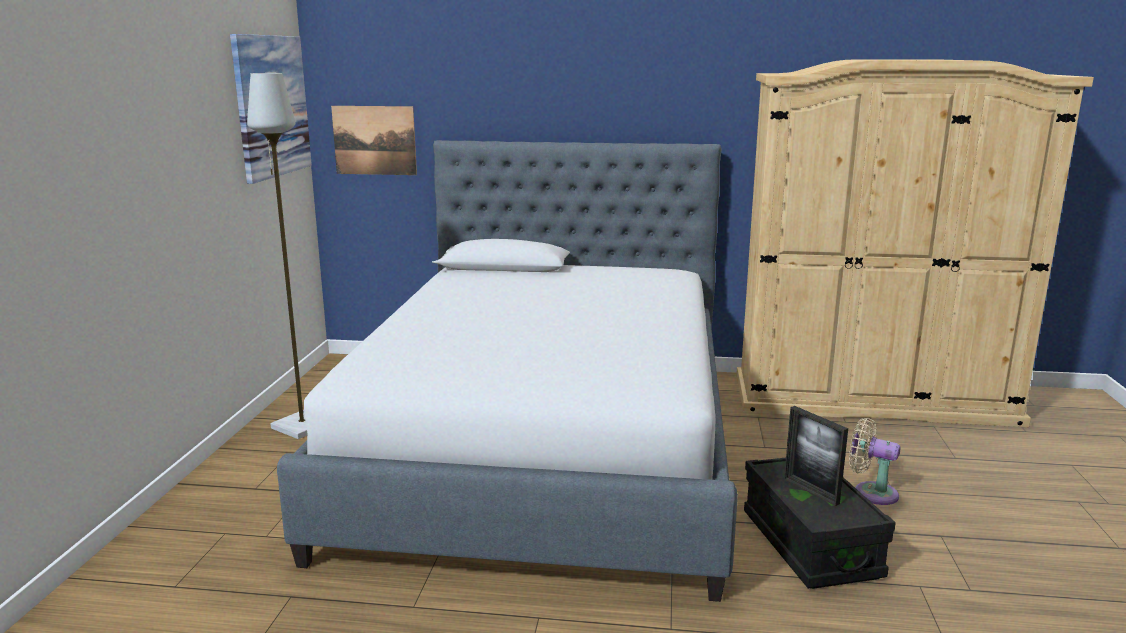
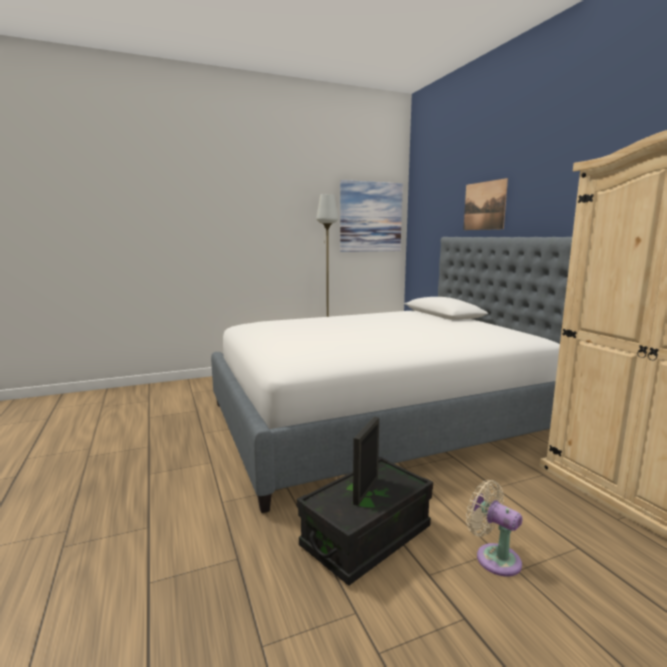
camera: 60 degrees right, 5 degrees down
picture [331,106,417,175] -> picture moved to [463,178,508,230]
beige fan [849,418,901,505] -> beige fan turned 45 degrees counterclockwise [466,480,522,577]

